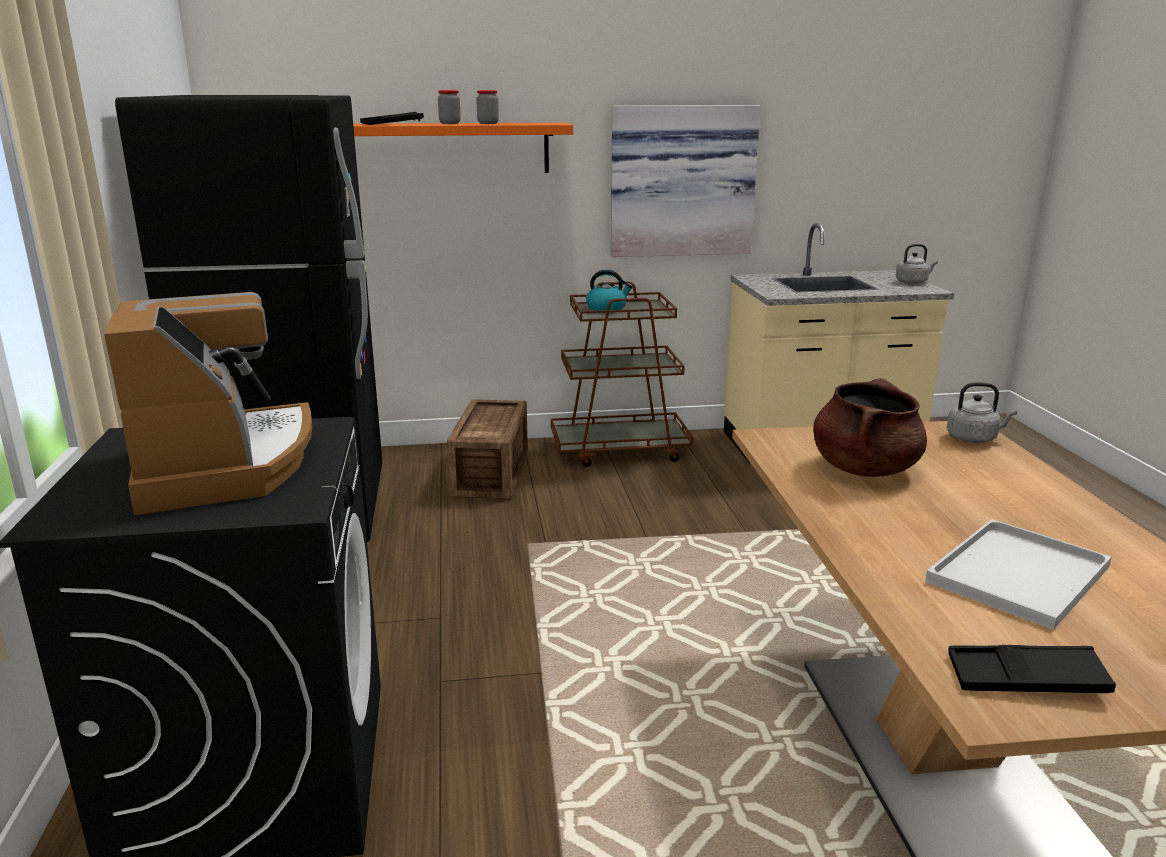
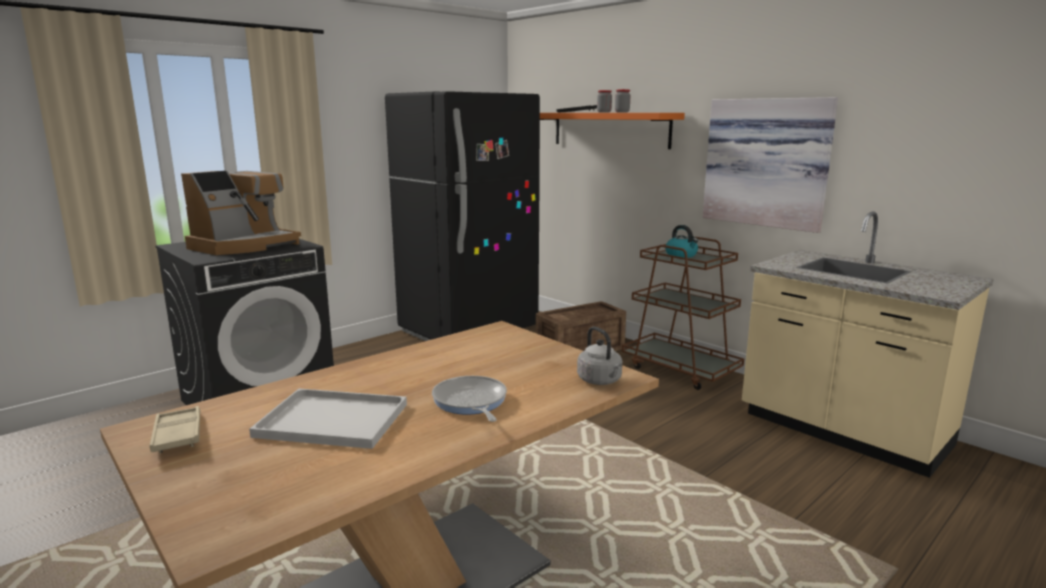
camera: 55 degrees right, 5 degrees down
brown cooking pot [813,378,927,477] -> none
grey kettle [896,244,938,284] -> none
black tray [948,645,1116,693] -> beige tray [149,406,201,453]
none -> frying pan [432,376,507,422]

